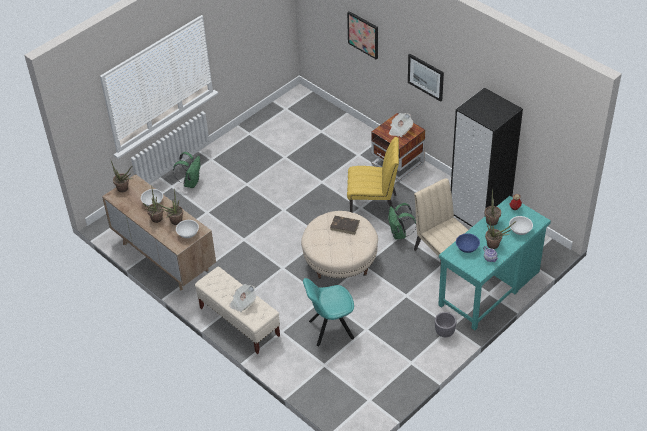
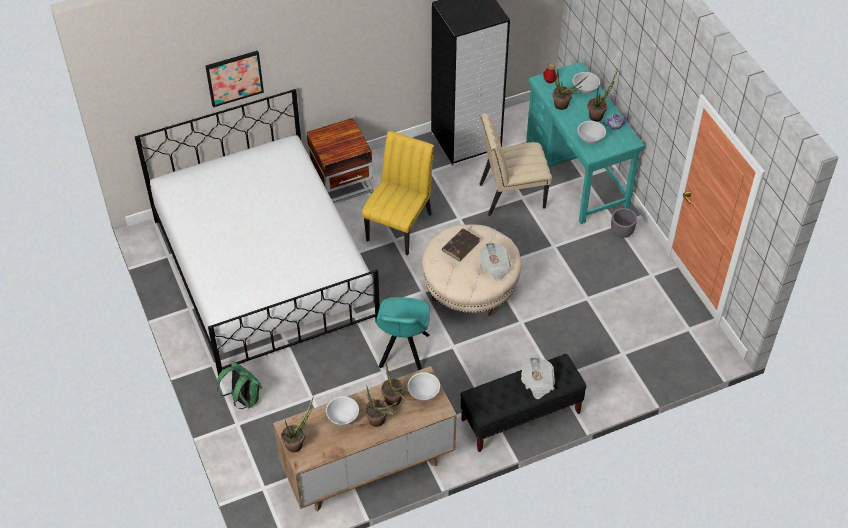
camera: 70 degrees left, 5 degrees up
beige bench [195,267,280,354] -> black bench [460,354,586,452]
turquoise chair [303,278,354,346] -> turquoise chair moved to [376,297,430,370]
green backpack [388,203,416,240] -> none
newspaper [389,113,413,137] -> newspaper moved to [479,242,512,281]
picture [408,54,444,102] -> none
blue bowl [456,233,480,253] -> white bowl [578,121,606,143]
none -> white bed [135,89,380,376]

